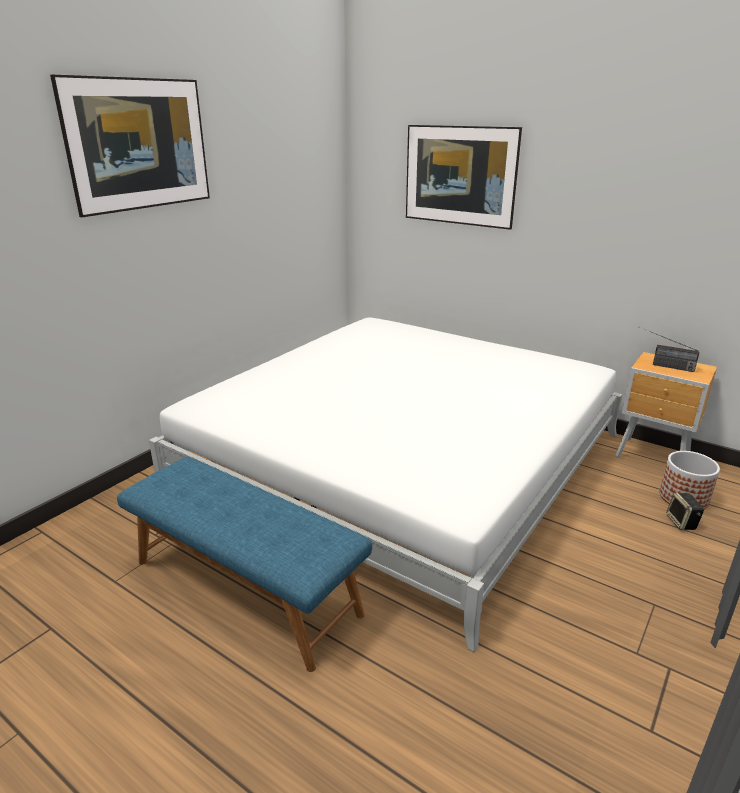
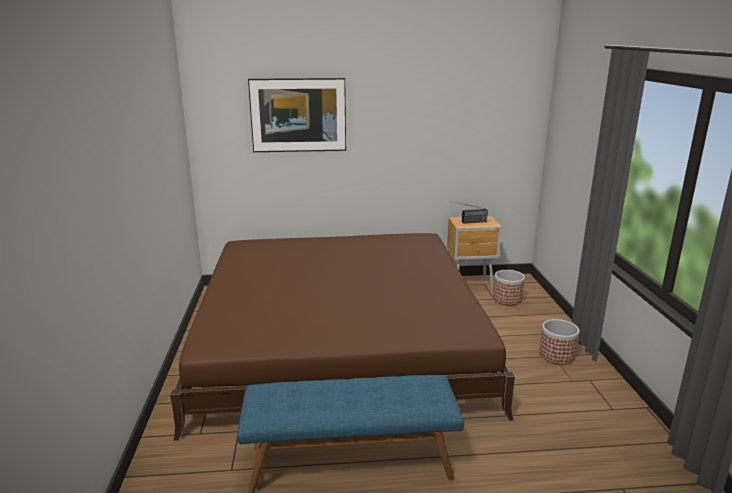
camera: 40 degrees left, 5 degrees down
picture [50,75,210,217] -> none
white bed [149,317,622,652] -> brown bed [170,233,515,441]
speaker [666,493,704,530] -> none
none -> planter [539,319,580,365]

